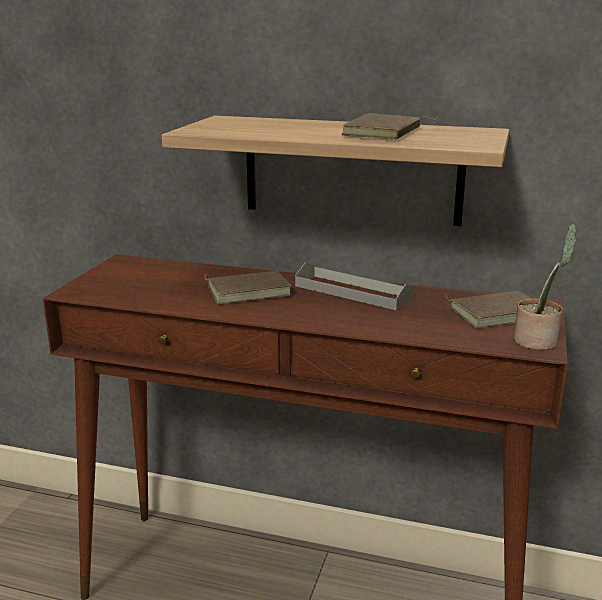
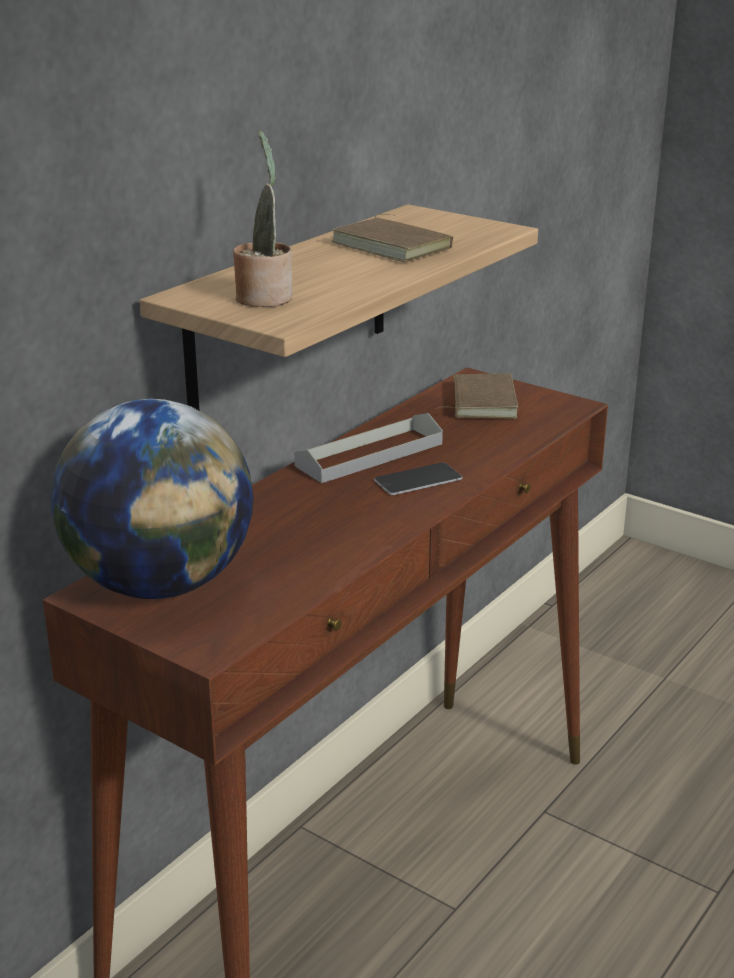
camera: 70 degrees left, 5 degrees up
brown book [204,271,292,304] -> none
potted plant [514,223,576,350] -> potted plant moved to [233,129,293,307]
none -> globe [51,399,253,599]
none -> phone [374,462,463,495]

